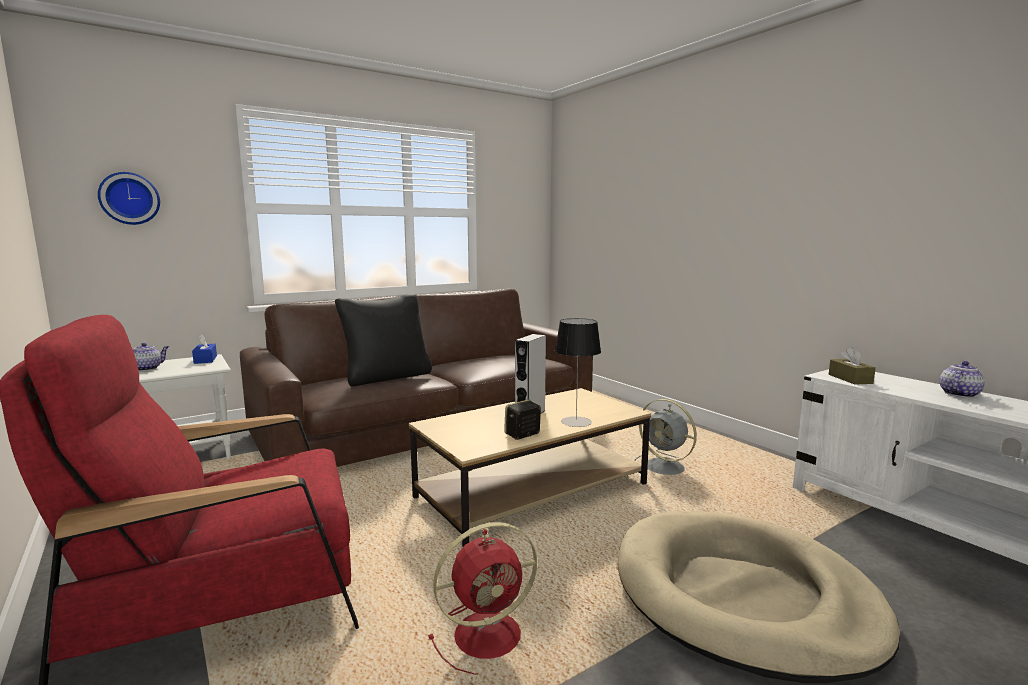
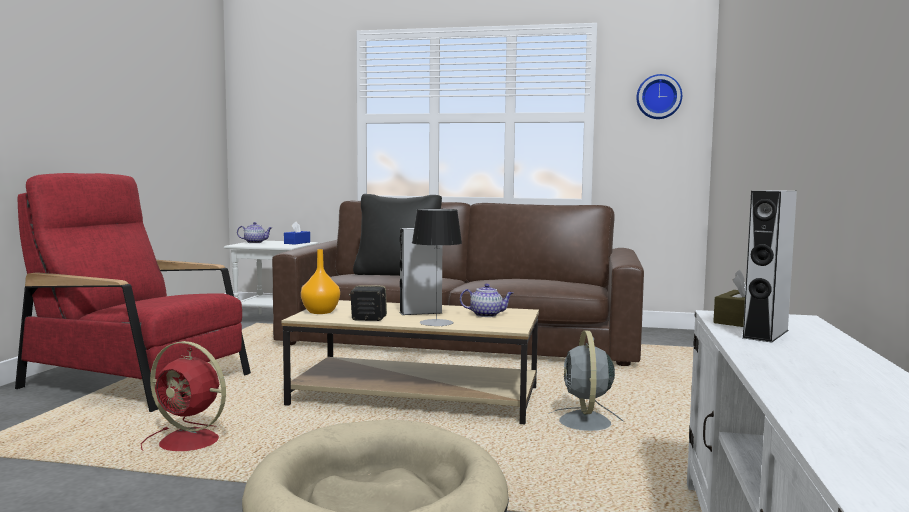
camera: 45 degrees right, 5 degrees down
wall clock [98,172,160,225] -> wall clock moved to [636,74,682,119]
teapot [939,361,985,398] -> teapot moved to [460,284,513,317]
none -> orange vase [301,249,340,314]
none -> grey speaker [742,190,797,342]

